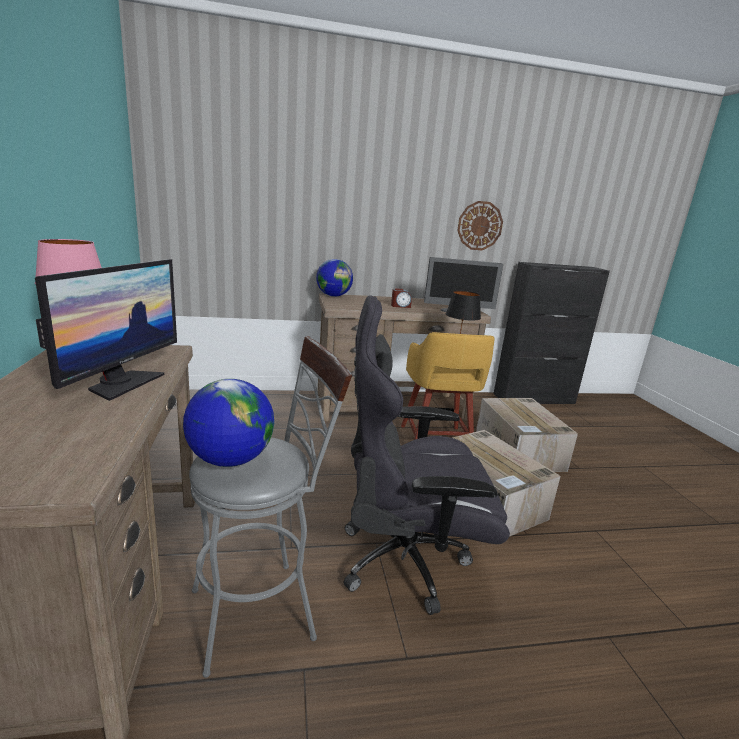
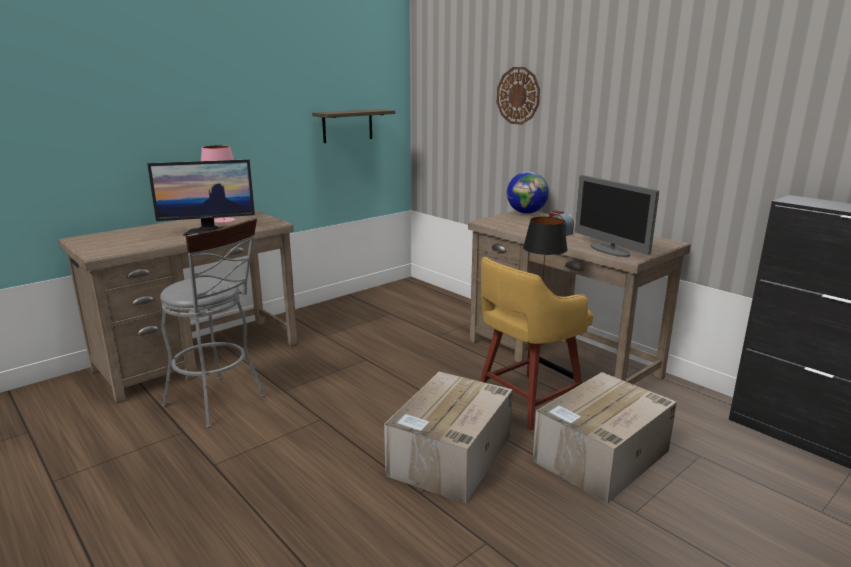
camera: 60 degrees right, 0 degrees up
globe [183,379,274,467] -> none
black office chair [344,295,510,615] -> none
wall clock [457,201,503,250] -> wall clock moved to [497,67,540,125]
none -> shelf [312,109,395,143]

